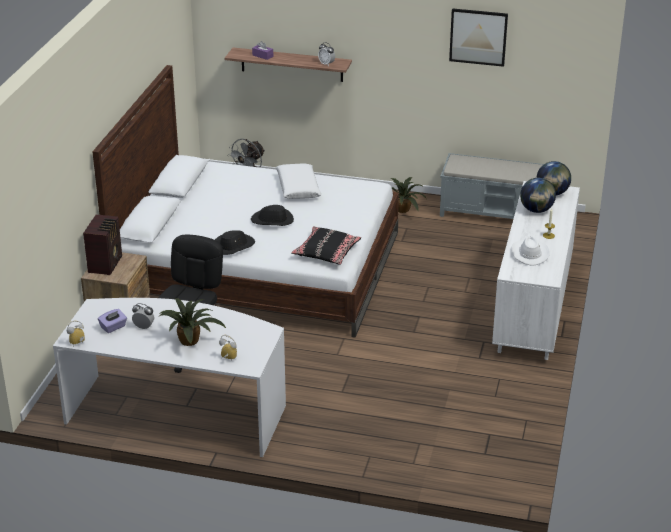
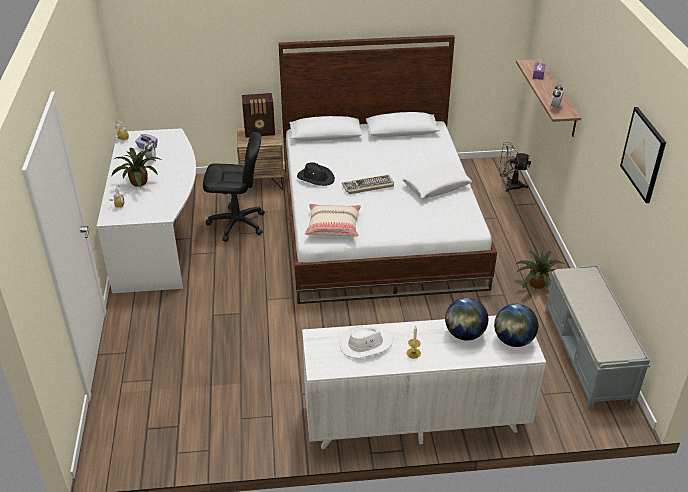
camera: 70 degrees right, 5 degrees up
black hat [251,205,294,226] -> keyboard [342,174,394,194]
black pillow [291,226,361,265] -> beige pillow [305,204,361,237]

